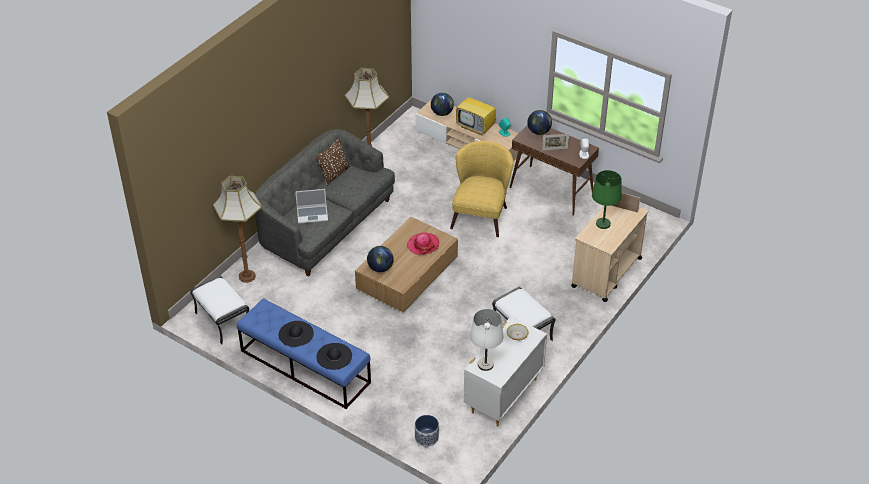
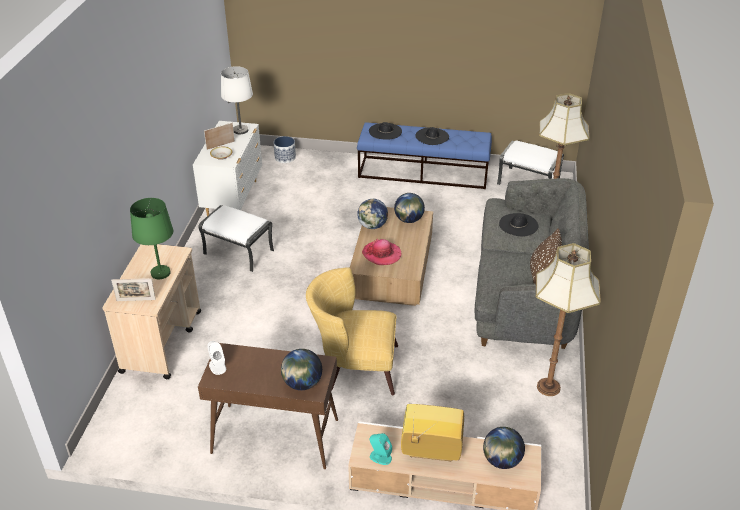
camera: 155 degrees right, 5 degrees down
laptop [295,189,328,224] -> black hat [499,213,538,237]
yellow armchair [450,141,513,237] -> yellow armchair turned 105 degrees clockwise [306,267,398,396]
picture frame [542,134,569,150] -> picture frame moved to [204,123,235,150]
none -> globe [357,199,388,229]

